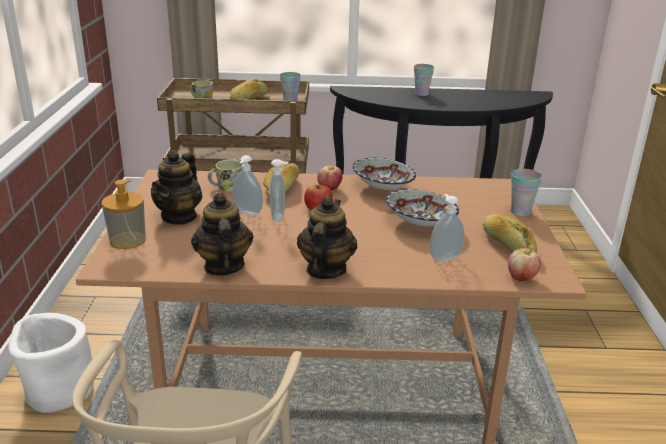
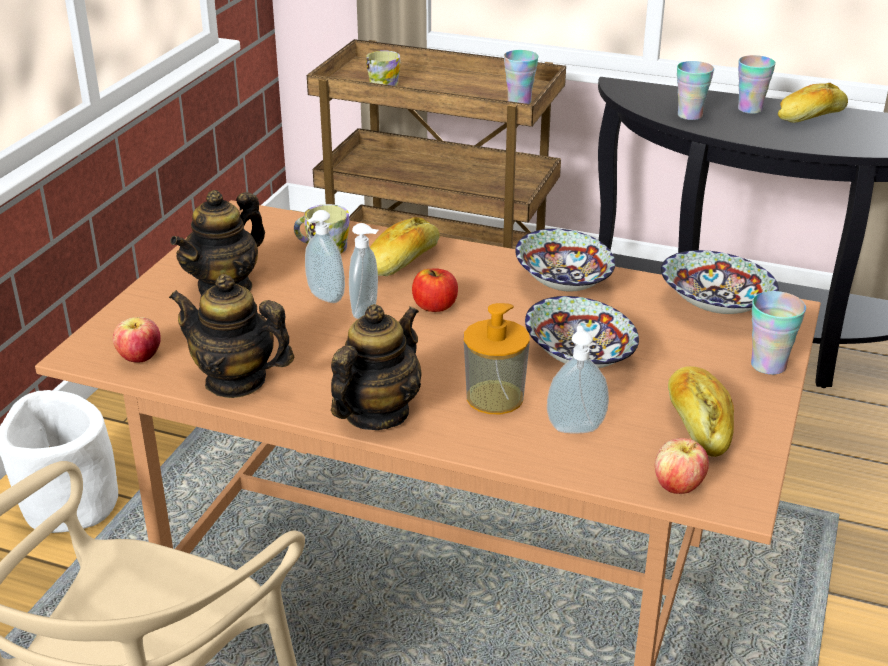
camera: 20 degrees right, 5 degrees up
soap dispenser [102,179,146,249] -> soap dispenser moved to [464,303,530,414]
teapot [191,192,254,276] -> teapot turned 75 degrees counterclockwise [169,274,295,398]
bread [230,79,268,100] -> bread moved to [778,83,848,123]
apple [317,165,343,190] -> apple moved to [113,317,161,363]
none -> bowl [661,250,779,314]
none -> cup [677,61,714,120]

